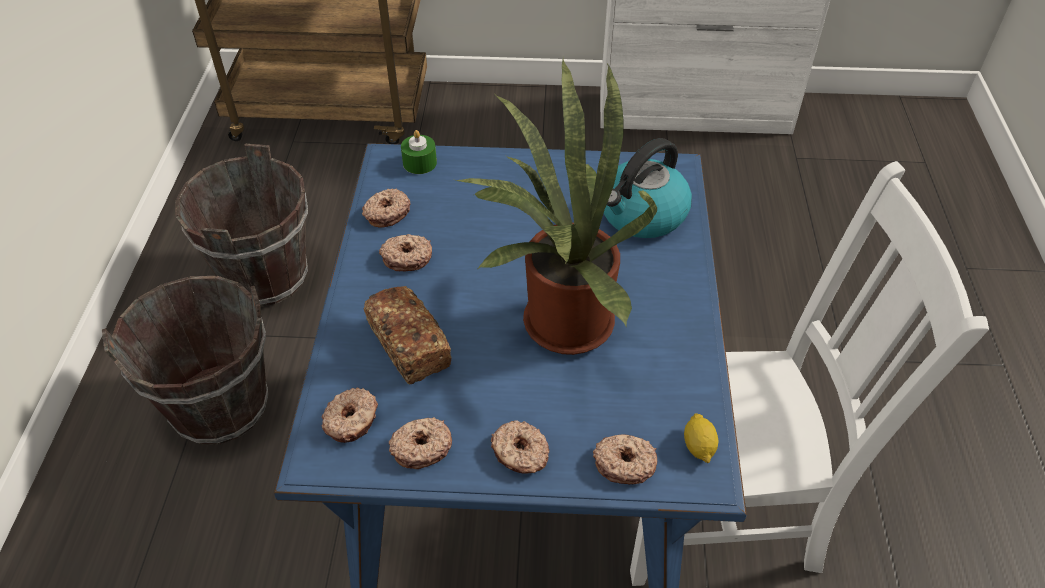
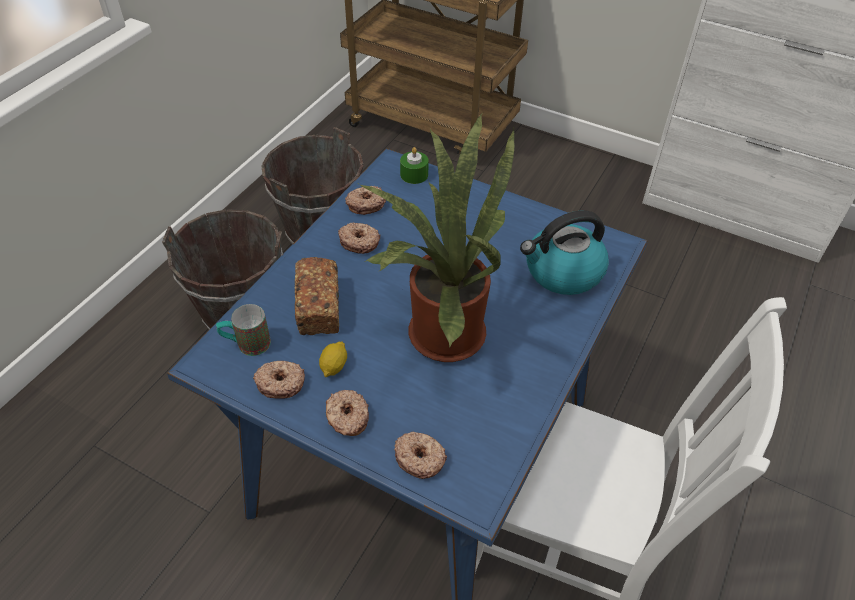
camera: 25 degrees right, 0 degrees up
donut [322,388,378,443] -> mug [216,304,271,356]
lemon [684,413,719,463] -> lemon moved to [319,341,347,377]

